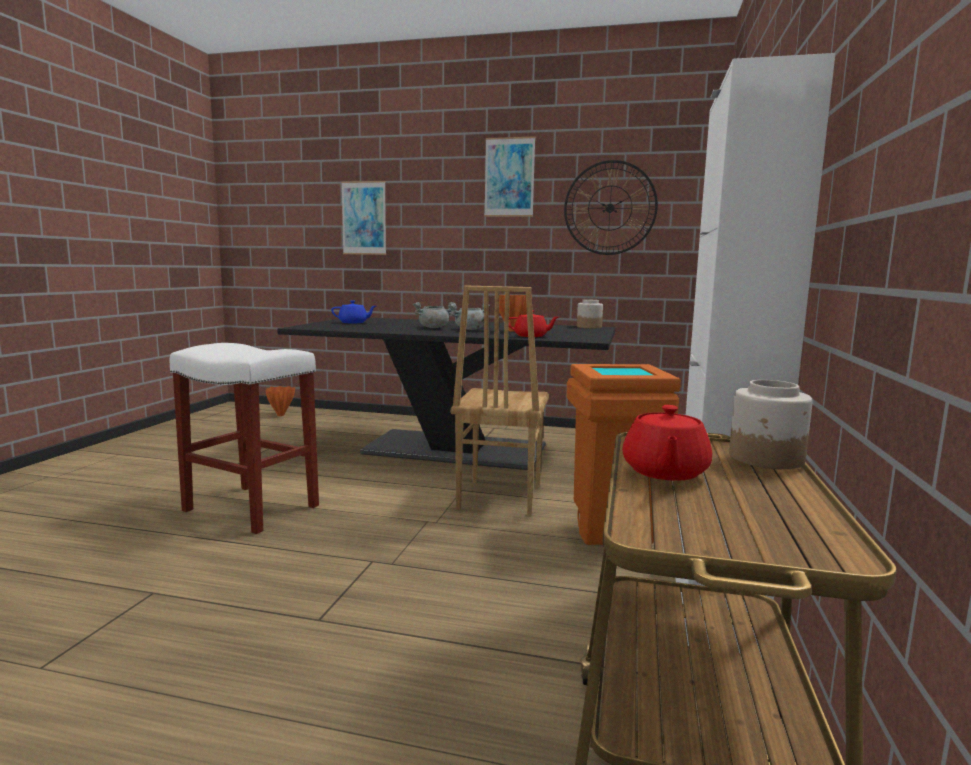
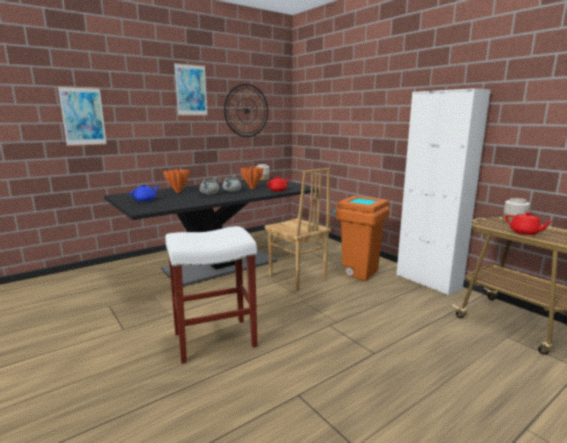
camera: 50 degrees left, 5 degrees up
orange vase [265,386,295,416] -> orange vase moved to [163,169,190,193]

